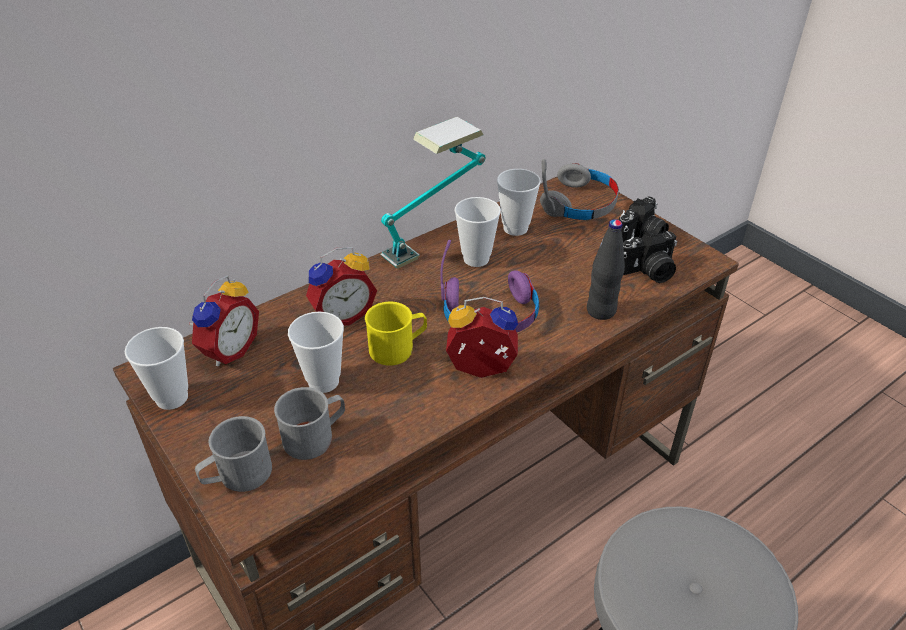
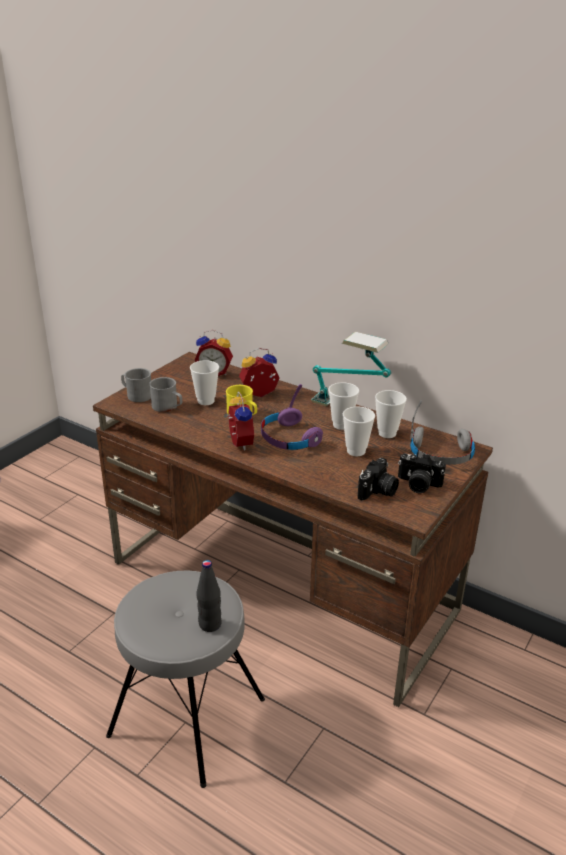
camera: 70 degrees right, 10 degrees down
cup [125,327,188,410] -> cup moved to [343,407,375,456]
alarm clock [306,247,377,325] -> alarm clock turned 120 degrees clockwise [239,348,279,397]
black bottle [587,219,625,320] -> black bottle moved to [197,560,222,632]
camera [623,229,677,283] -> camera turned 105 degrees counterclockwise [358,458,399,500]

